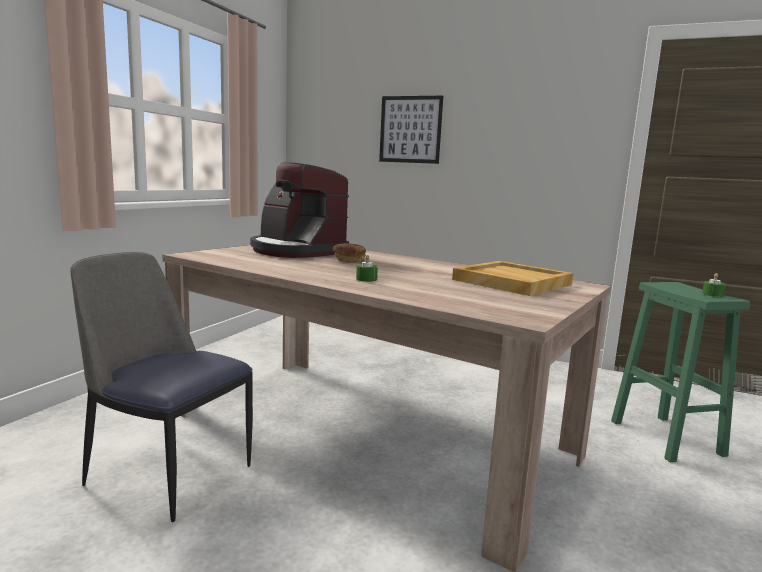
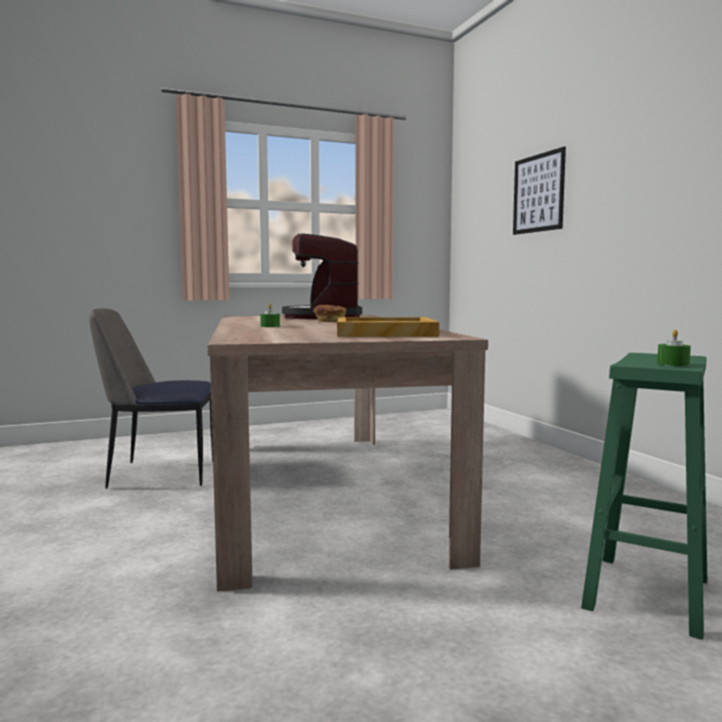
camera: 45 degrees right, 5 degrees down
chair [70,252,253,522] -> chair turned 75 degrees counterclockwise [89,308,213,488]

